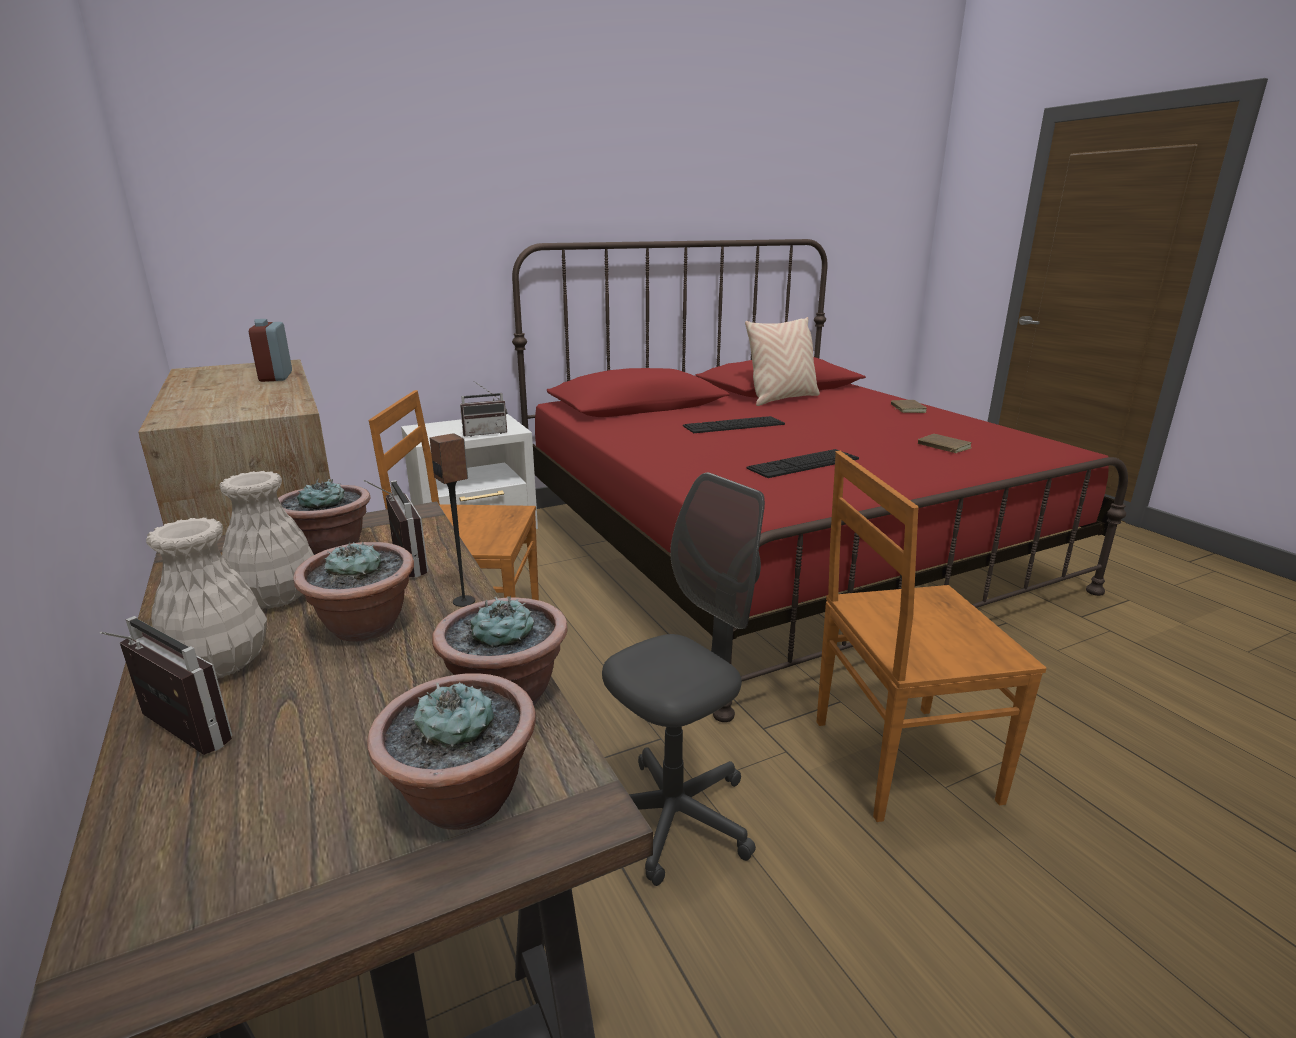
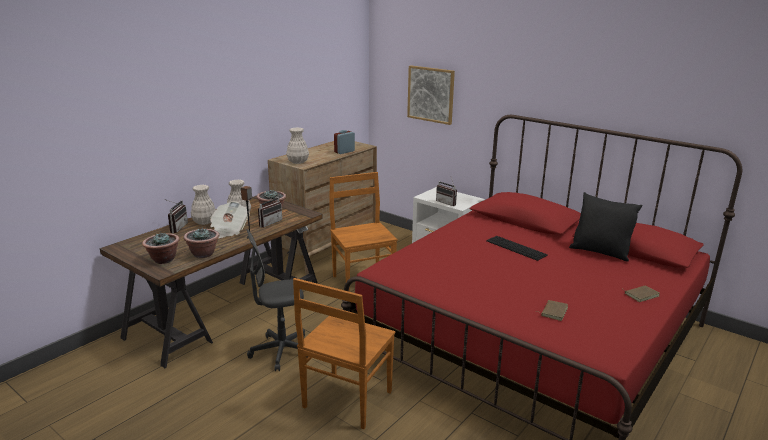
camera: 65 degrees right, 0 degrees up
potted plant [293,542,414,642] -> newspaper [210,201,250,238]
grey office chair [602,472,765,886] -> grey office chair turned 135 degrees clockwise [246,229,308,371]
beige pillow [745,317,820,406] -> black pillow [569,192,643,262]
keyboard [746,449,859,478] -> none
brown chair [817,451,1047,822] -> brown chair turned 120 degrees counterclockwise [293,278,395,429]
none -> white vase [286,127,309,164]
none -> picture [407,65,455,125]

